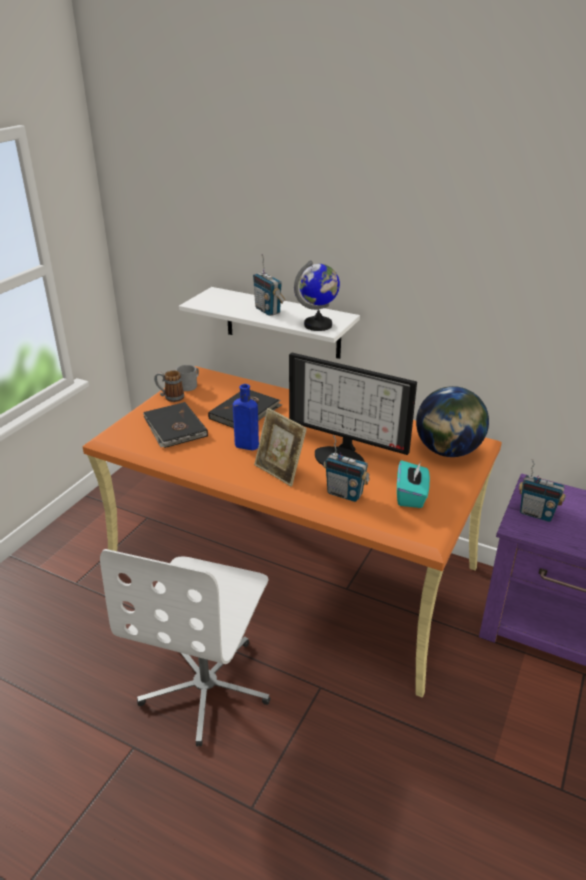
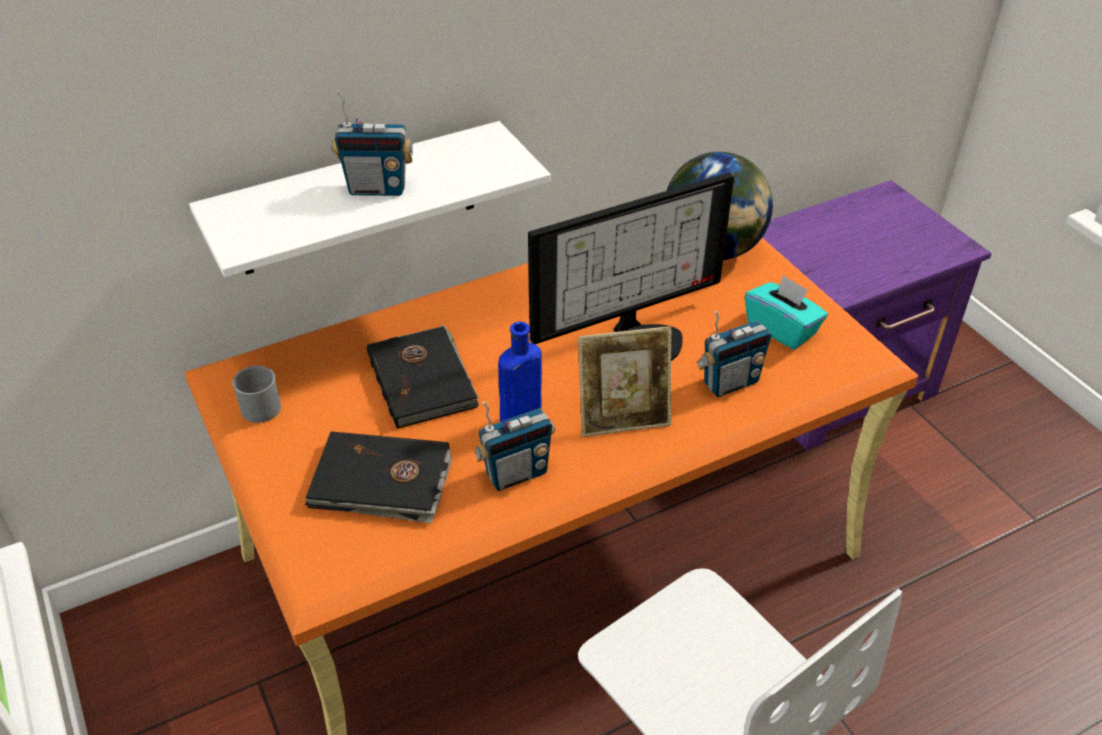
camera: 55 degrees left, 10 degrees up
mug [154,370,184,402] -> none
globe [294,260,340,331] -> none
radio [518,459,566,522] -> radio moved to [474,401,555,491]

